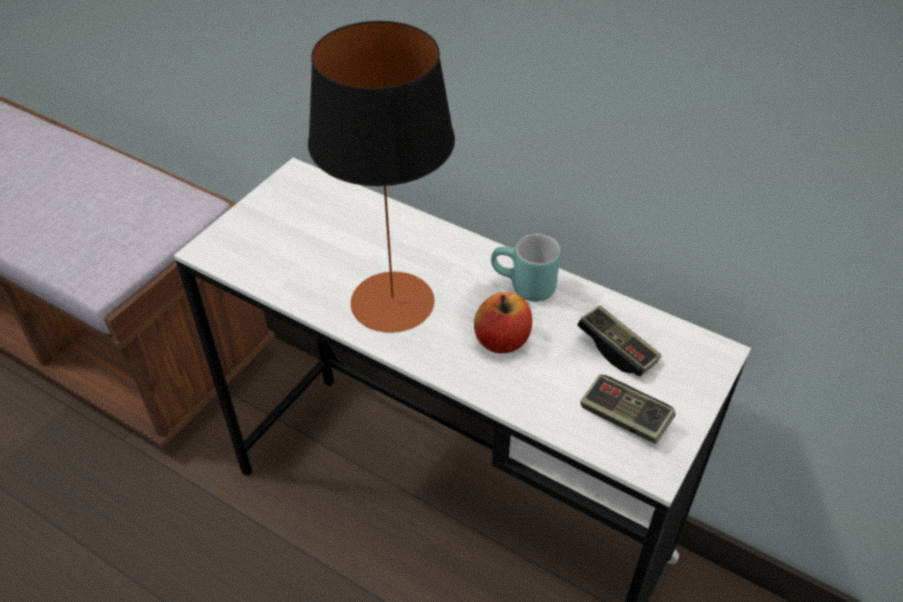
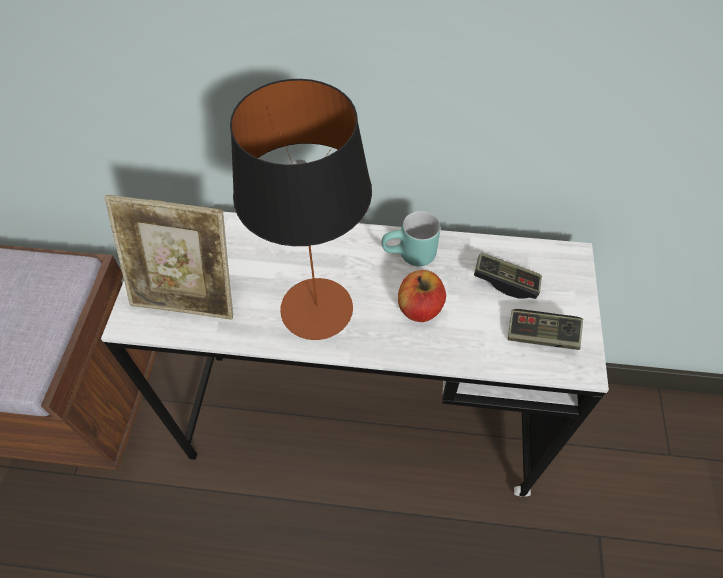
camera: 25 degrees left, 10 degrees up
none -> picture frame [104,195,233,320]

